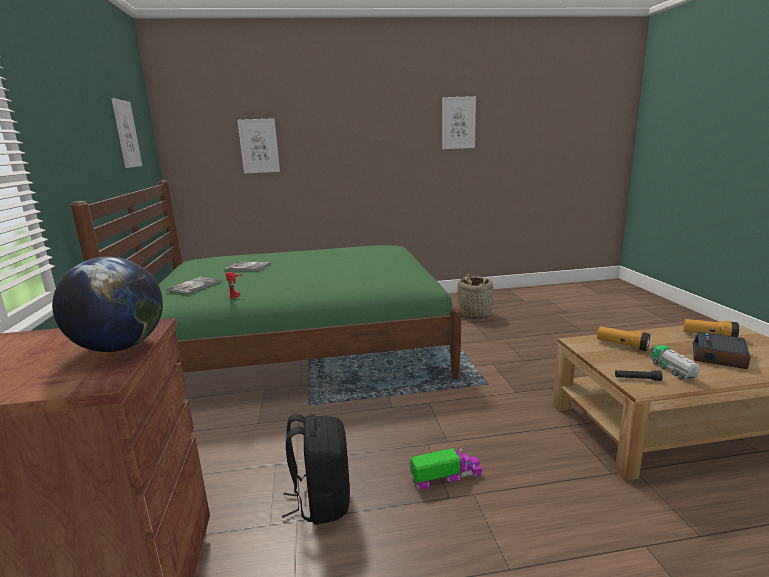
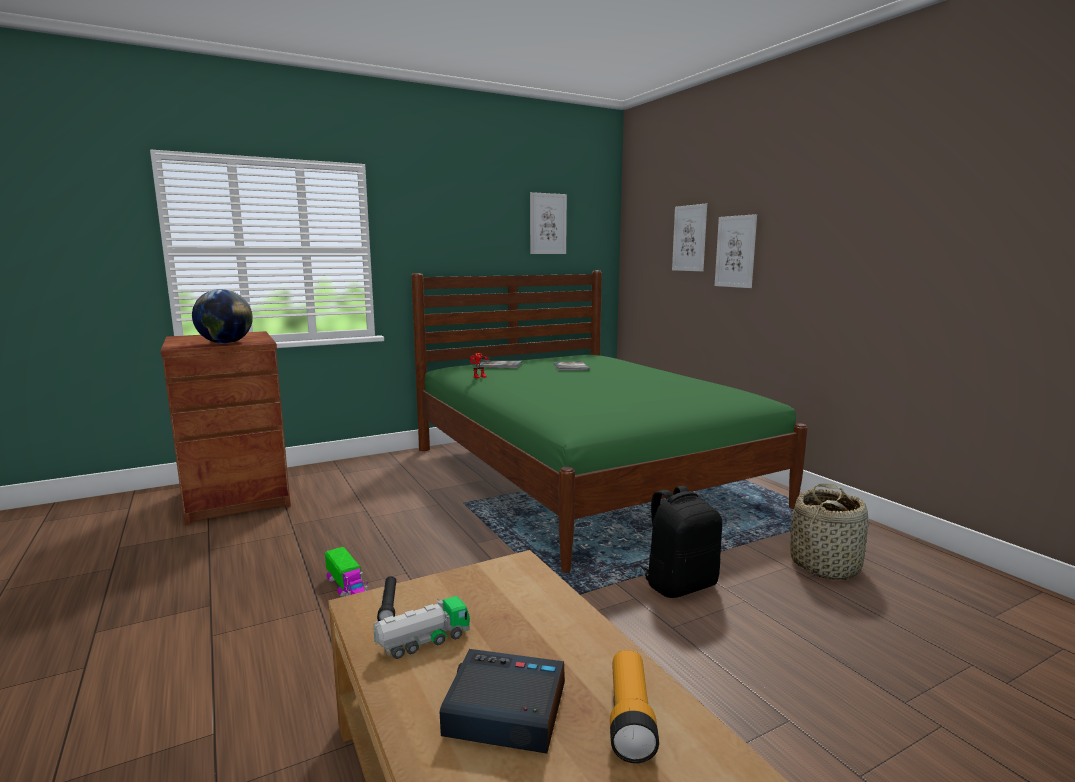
camera: 70 degrees right, 5 degrees down
black backpack [282,414,350,525] -> black backpack moved to [642,486,722,598]
picture [442,96,476,149] -> picture moved to [715,214,757,288]
flashlight [597,326,650,351] -> none

